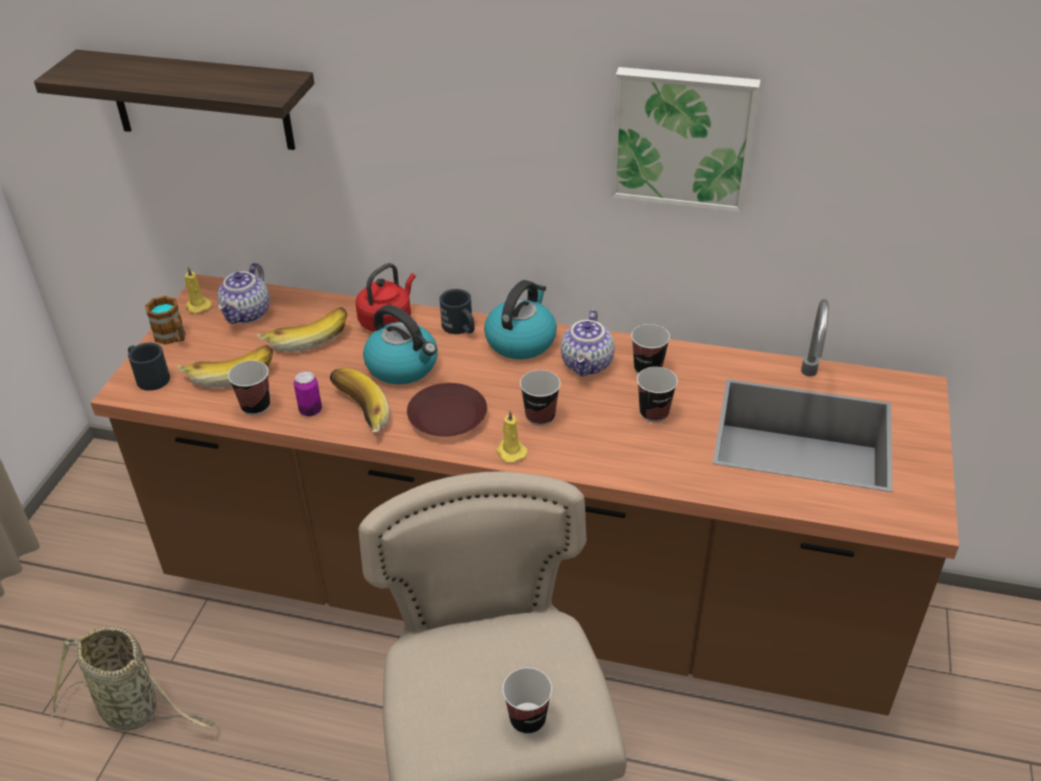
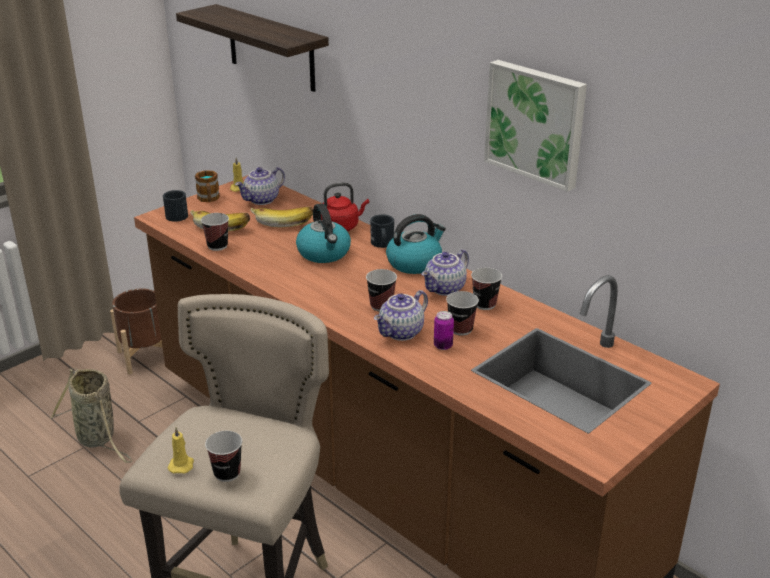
camera: 30 degrees right, 10 degrees down
can [294,371,322,417] -> can moved to [434,311,454,350]
banana [330,368,389,433] -> none
brown plate [407,383,487,437] -> none
yellow candle [496,410,527,463] -> yellow candle moved to [168,427,194,474]
none -> brown planter [110,289,163,375]
none -> teapot [374,290,428,341]

